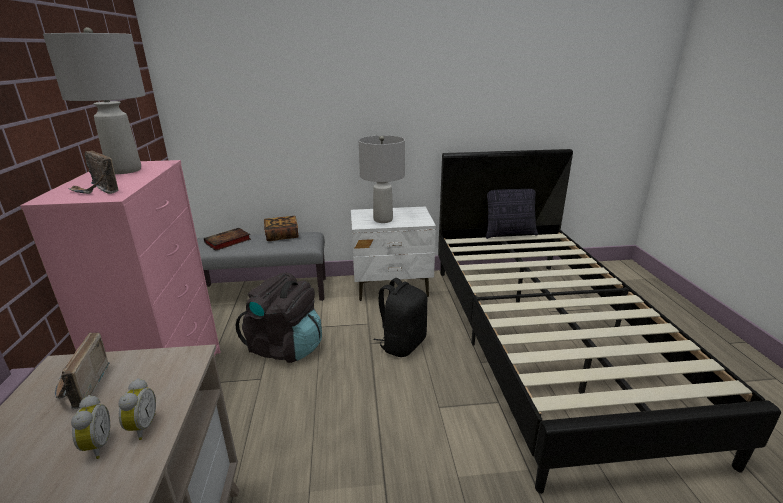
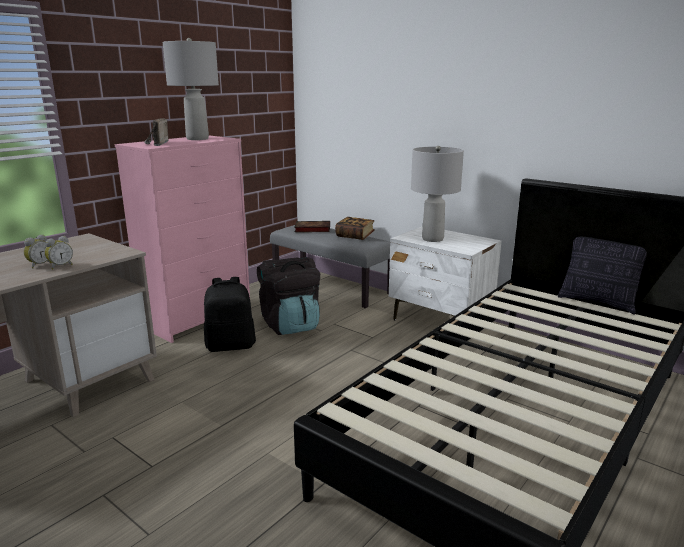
camera: 45 degrees right, 5 degrees down
radio [55,333,110,409] -> none
black backpack [373,278,427,357] -> black backpack moved to [204,277,256,352]

